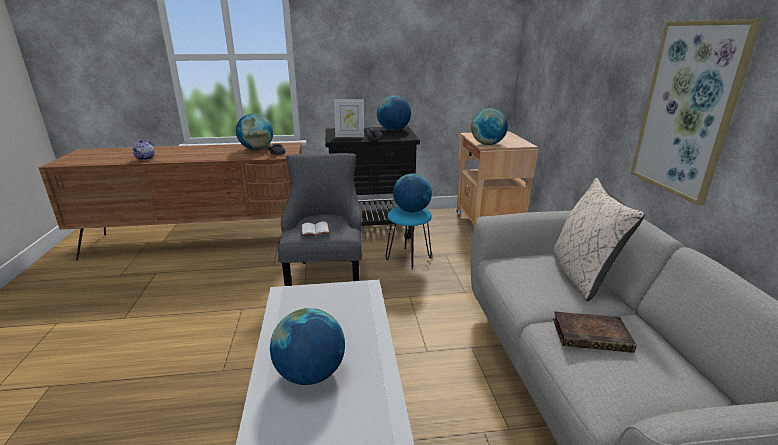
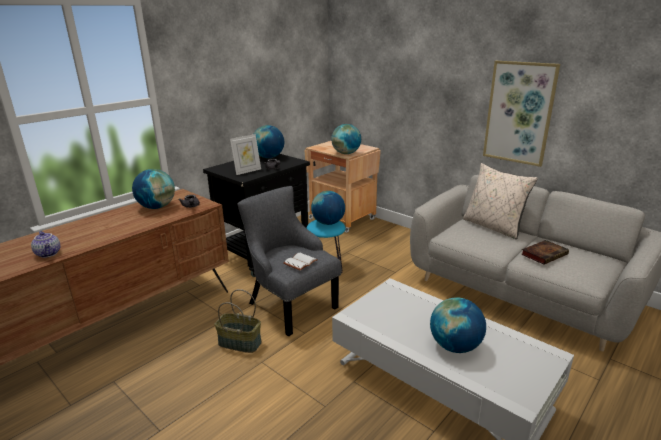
camera: 40 degrees left, 0 degrees up
none -> basket [214,289,262,353]

